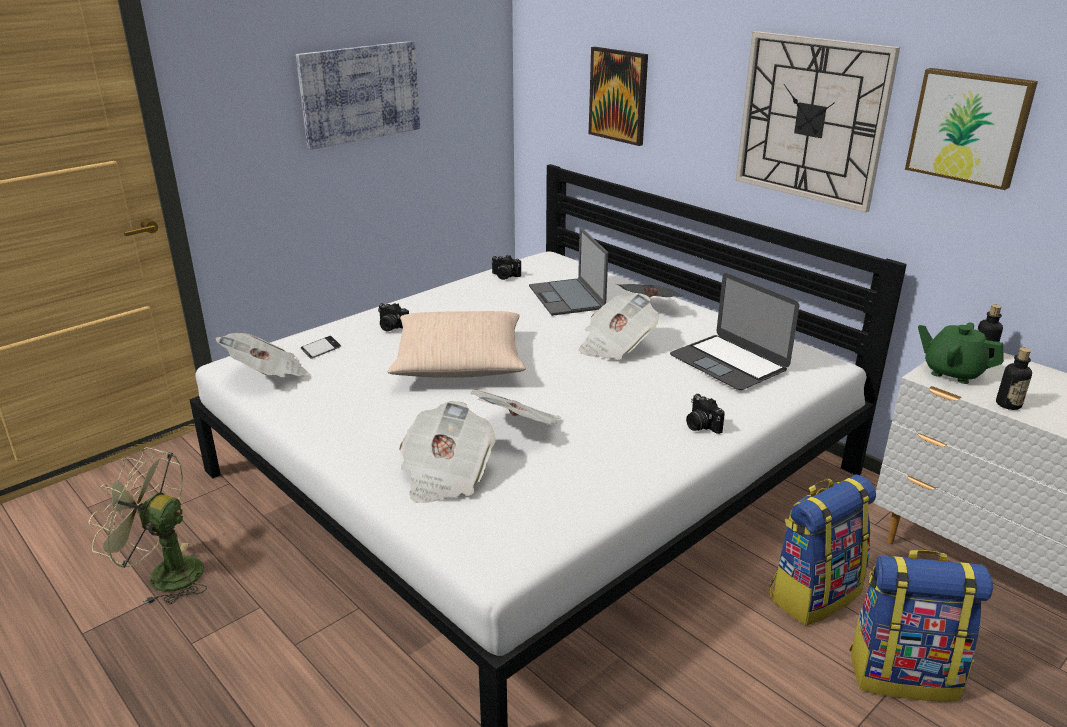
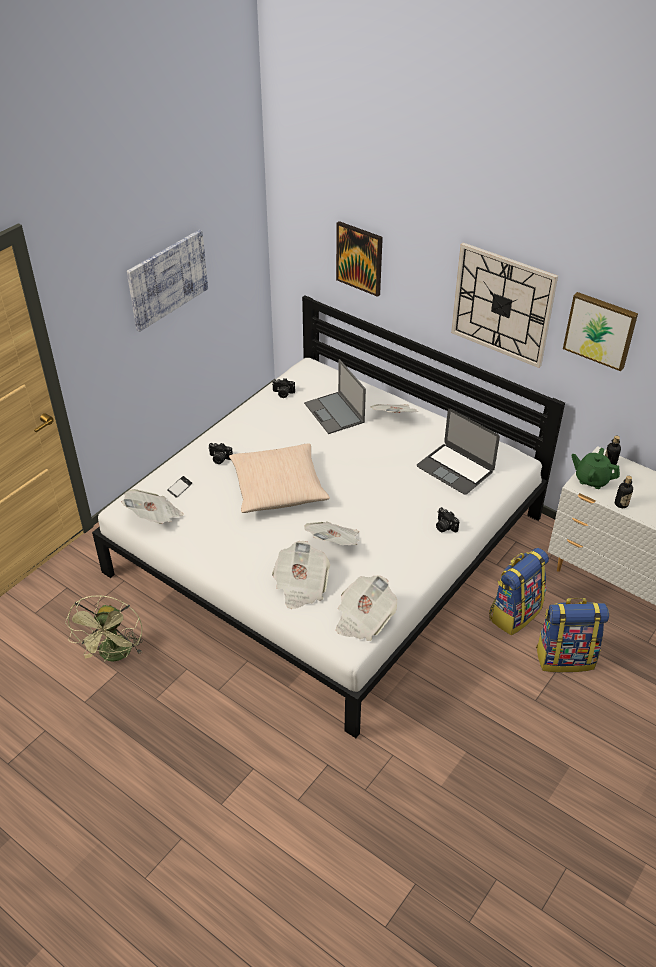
camera: 10 degrees left, 15 degrees up
green fan [88,447,207,605] -> green fan turned 90 degrees counterclockwise [65,595,143,661]
newspaper [579,293,659,360] -> newspaper moved to [336,575,397,641]

